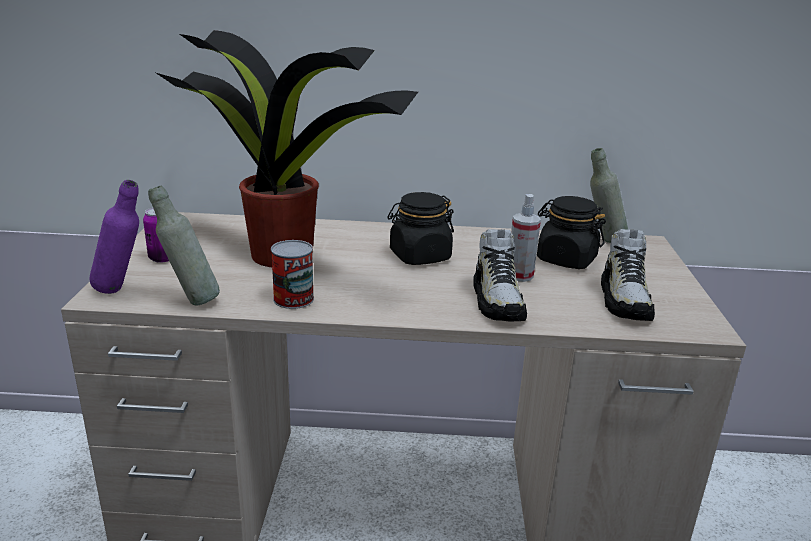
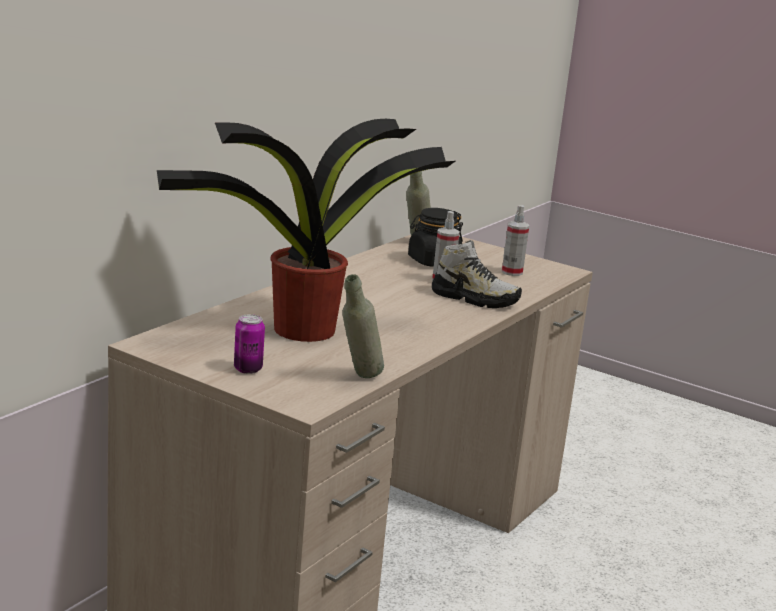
camera: 60 degrees left, 5 degrees down
purple bottle [89,180,139,294] -> none
can [271,240,314,309] -> none
black jar [388,192,454,265] -> none
shoe [601,229,655,321] -> spray bottle [502,205,529,276]

